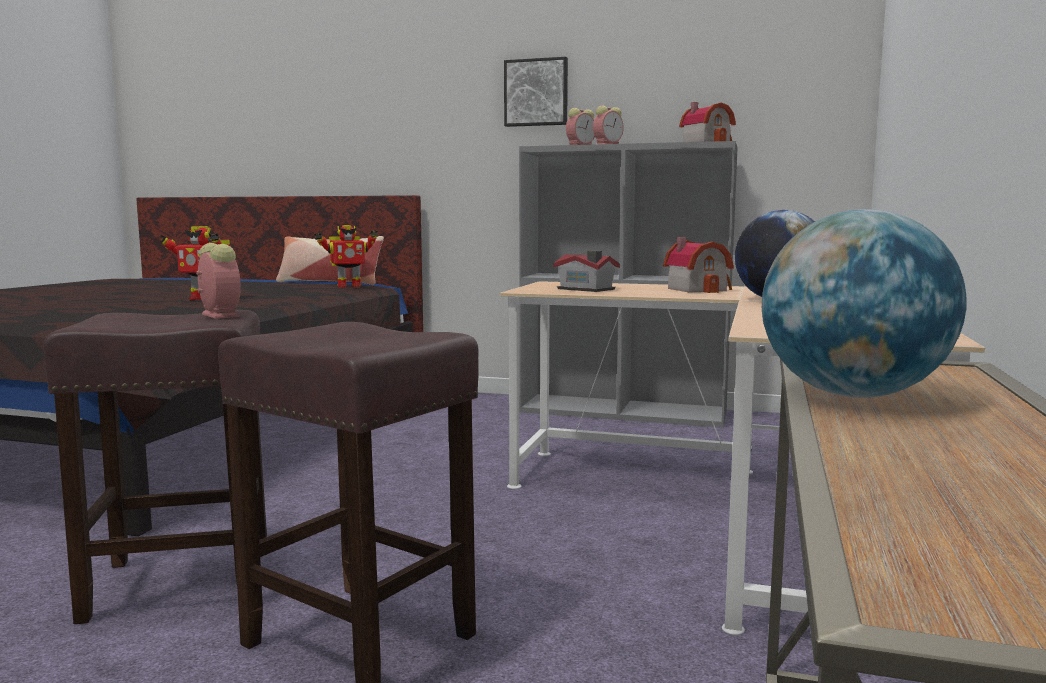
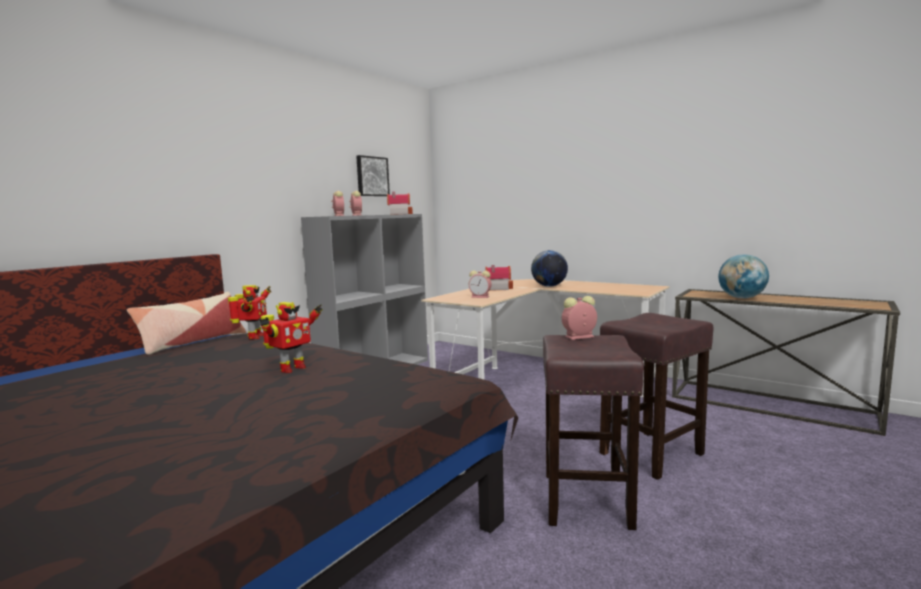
camera: 70 degrees left, 0 degrees up
picture [504,57,568,127] -> picture moved to [356,155,390,196]
toy house [553,251,620,292] -> alarm clock [469,271,492,298]

